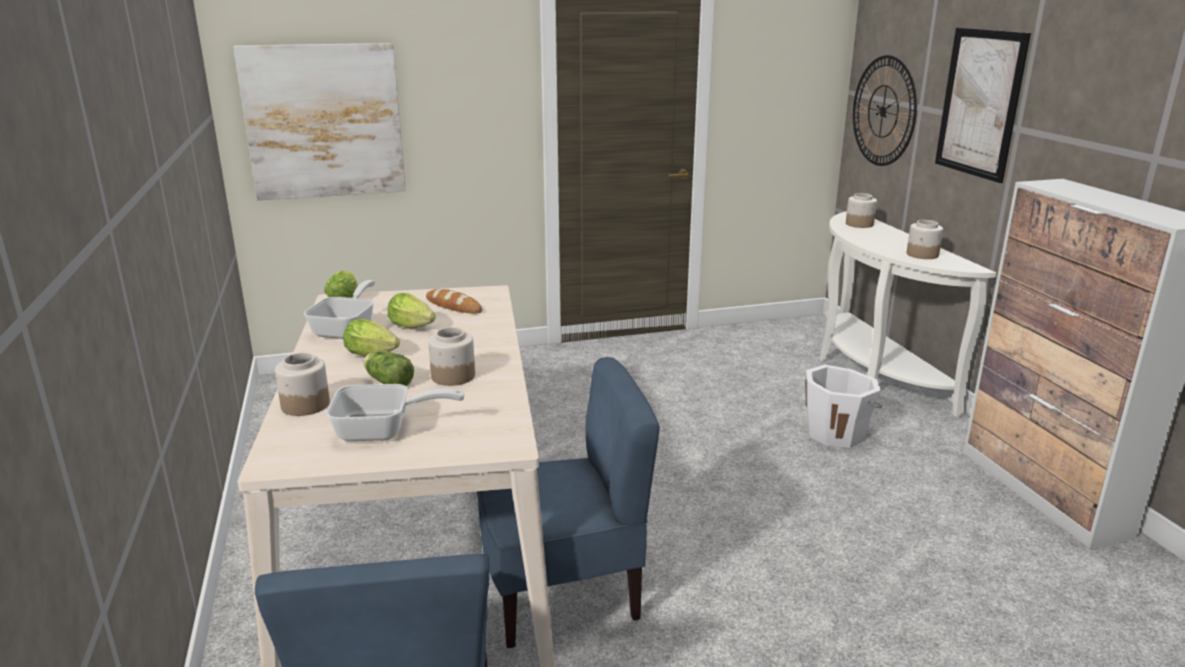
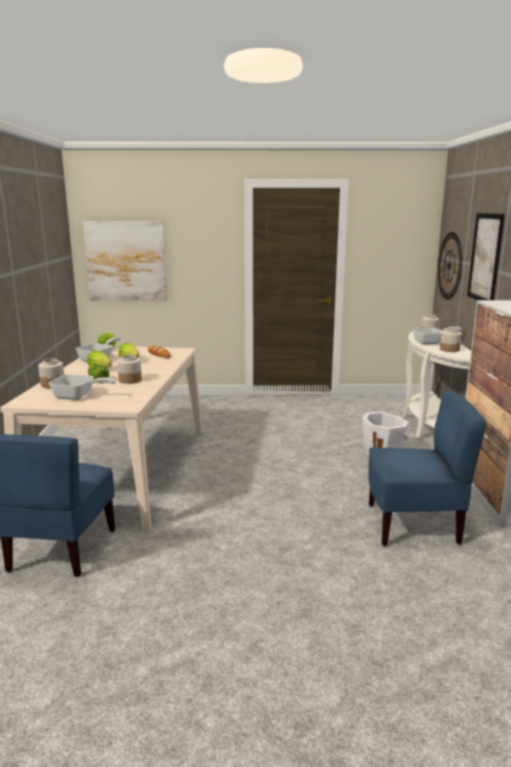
camera: 15 degrees right, 5 degrees down
blue chair [477,357,660,648] -> blue chair moved to [368,391,487,546]
none -> frying pan [413,327,462,344]

